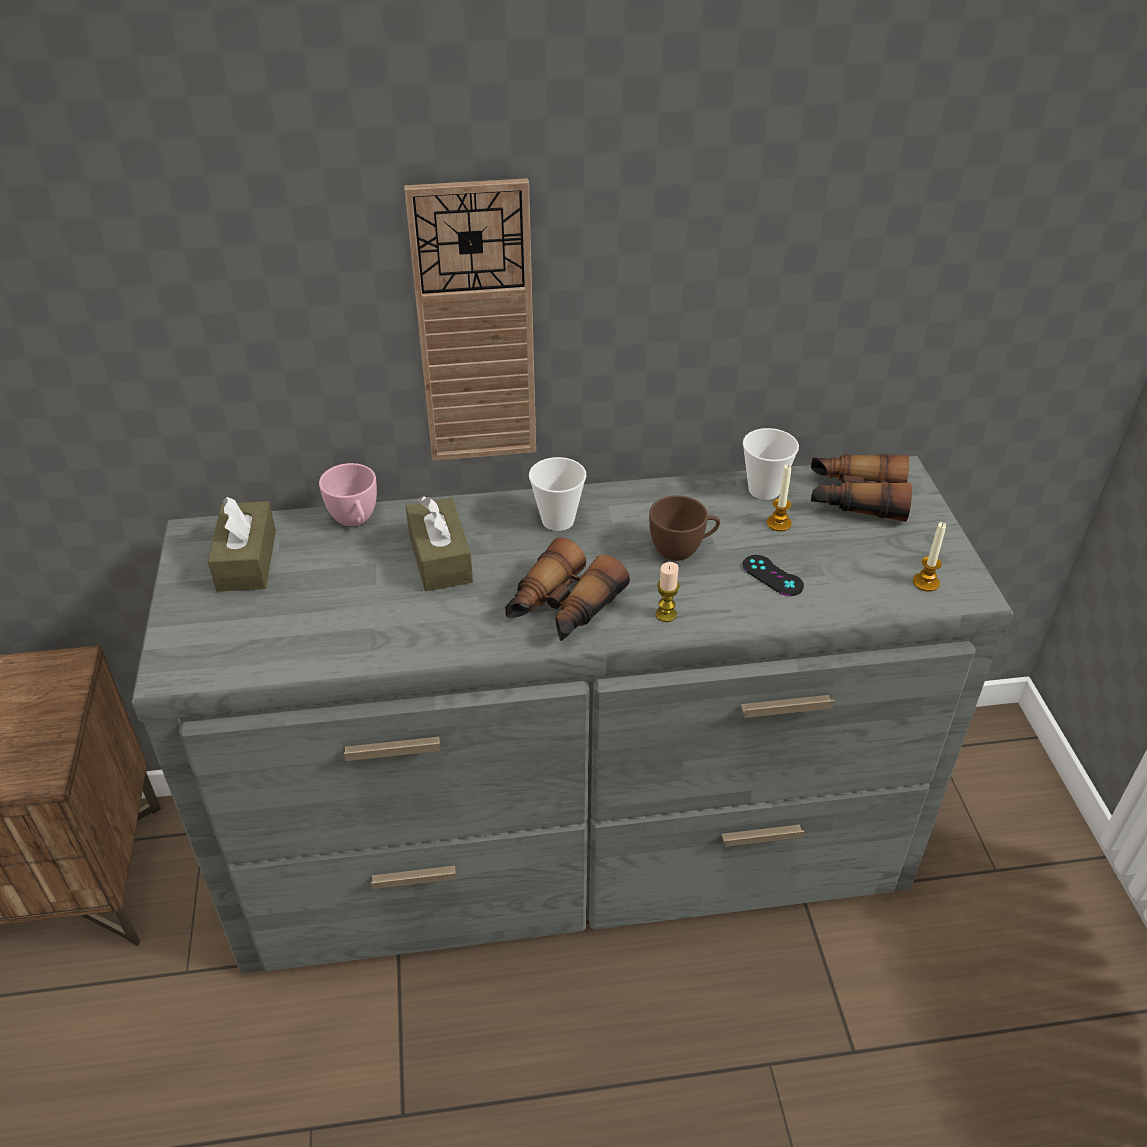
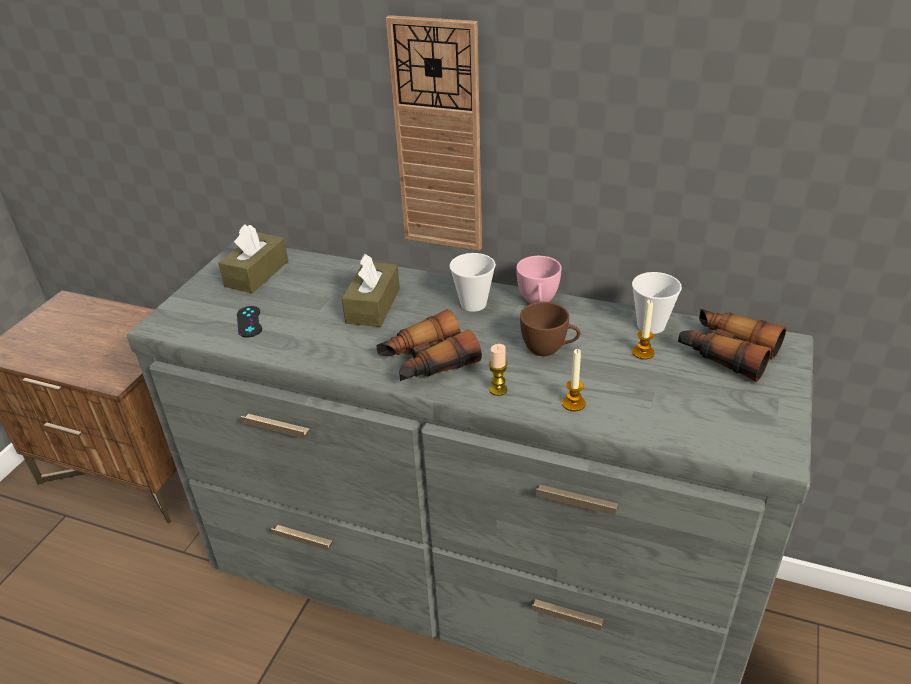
camera: 30 degrees right, 5 degrees down
pink cup [319,463,377,526] -> pink cup moved to [516,256,562,304]
black game controller [742,555,804,596] -> black game controller moved to [237,306,262,338]
candle [913,522,946,592] -> candle moved to [562,349,586,411]

